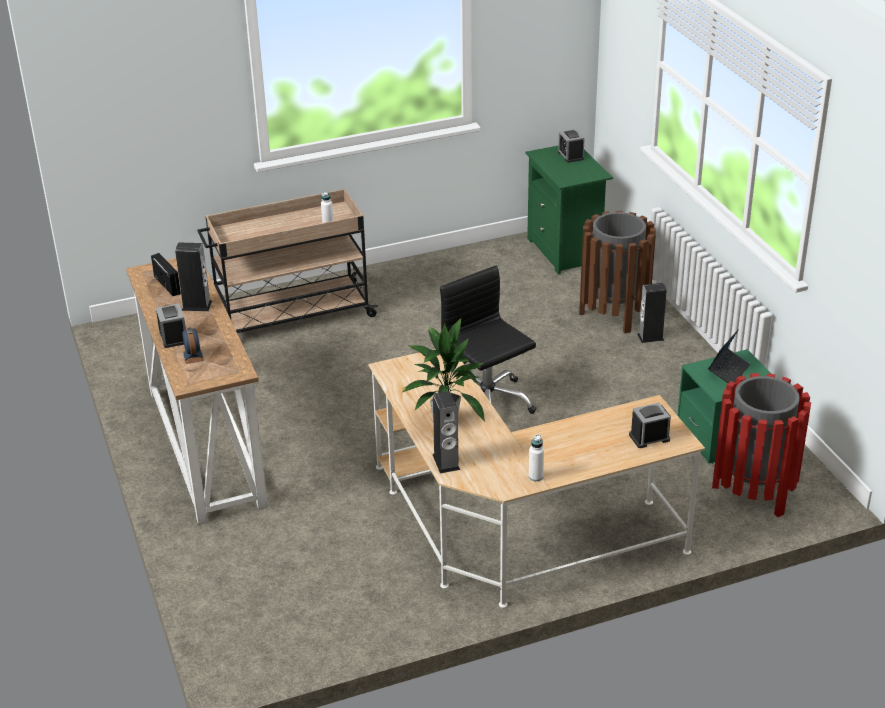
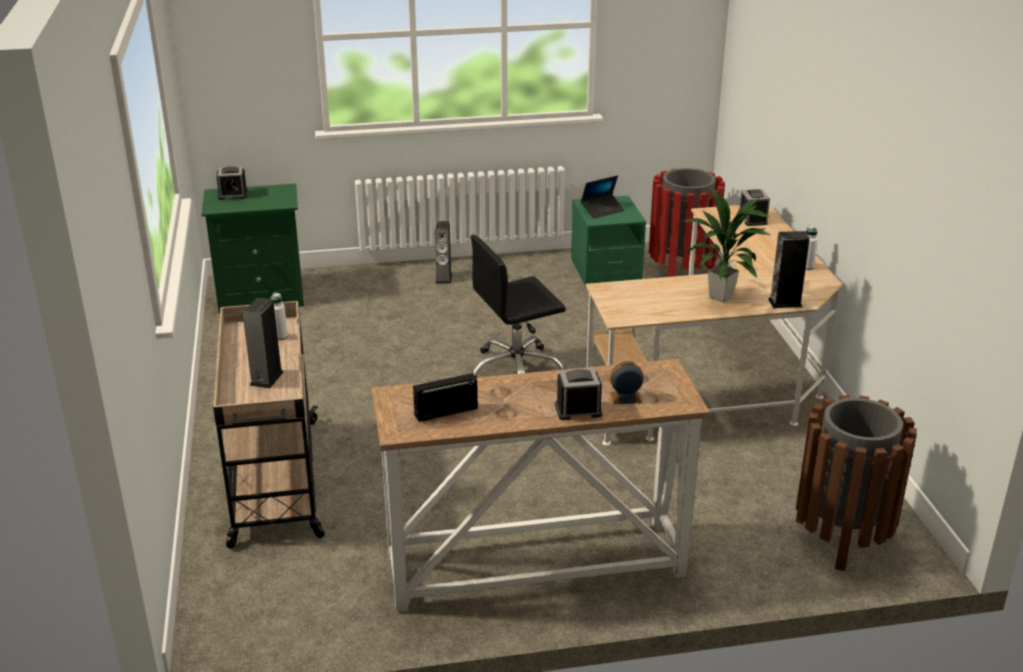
camera: 80 degrees left, 5 degrees down
speaker [175,243,212,311] -> speaker moved to [243,298,283,389]
brown trash can [579,211,656,333] -> brown trash can moved to [796,395,917,571]
laptop [708,329,750,383] -> laptop turned 105 degrees clockwise [581,176,625,218]

